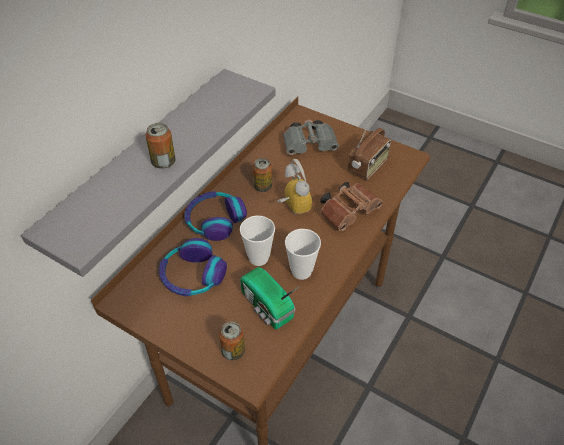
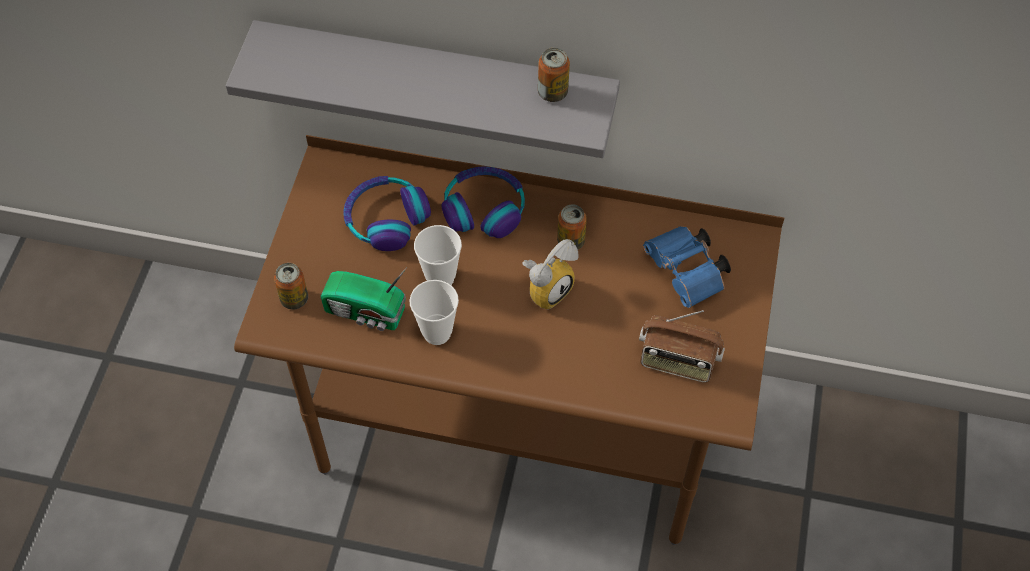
camera: 70 degrees right, 10 degrees up
can [146,123,175,169] -> can moved to [538,48,570,102]
radio [240,267,299,329] -> radio turned 105 degrees counterclockwise [321,267,407,331]
grey binoculars [283,120,339,155] -> blue binoculars [643,226,731,308]
brown binoculars [320,182,383,231] -> none

